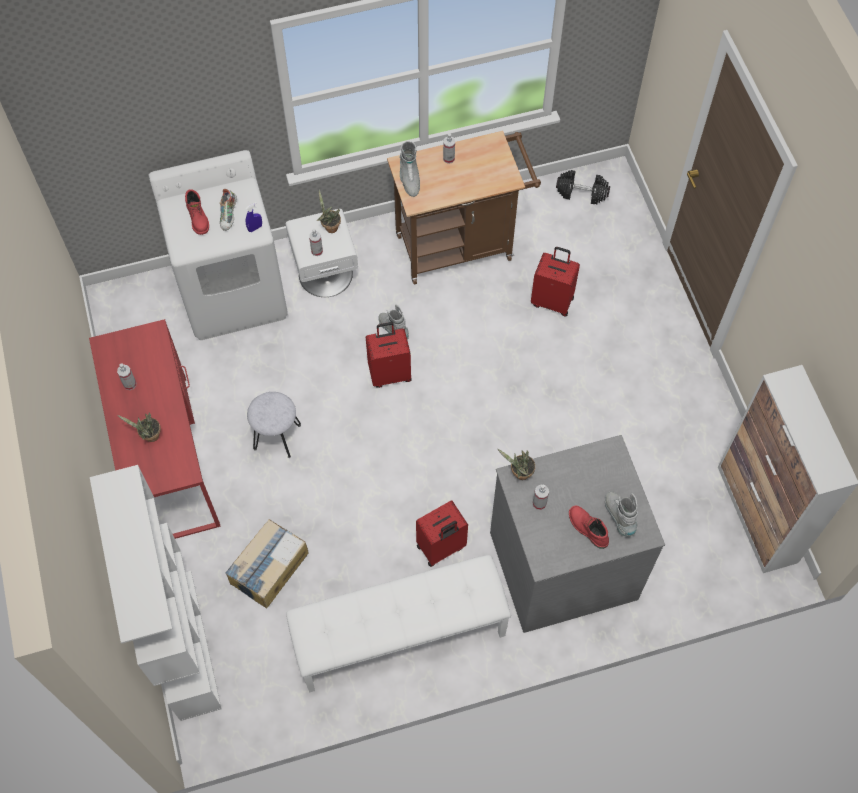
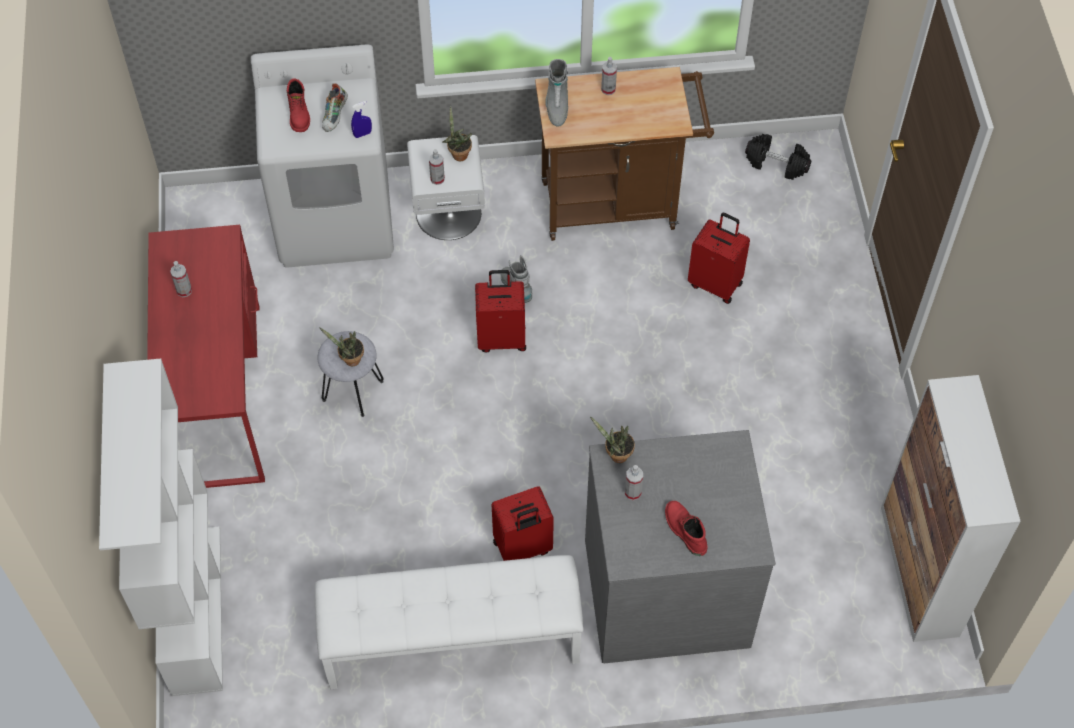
camera: 10 degrees right, 5 degrees down
potted plant [117,413,161,442] -> potted plant moved to [319,327,364,366]
cardboard box [225,519,309,608] -> none
grey boot [605,491,638,536] -> none

